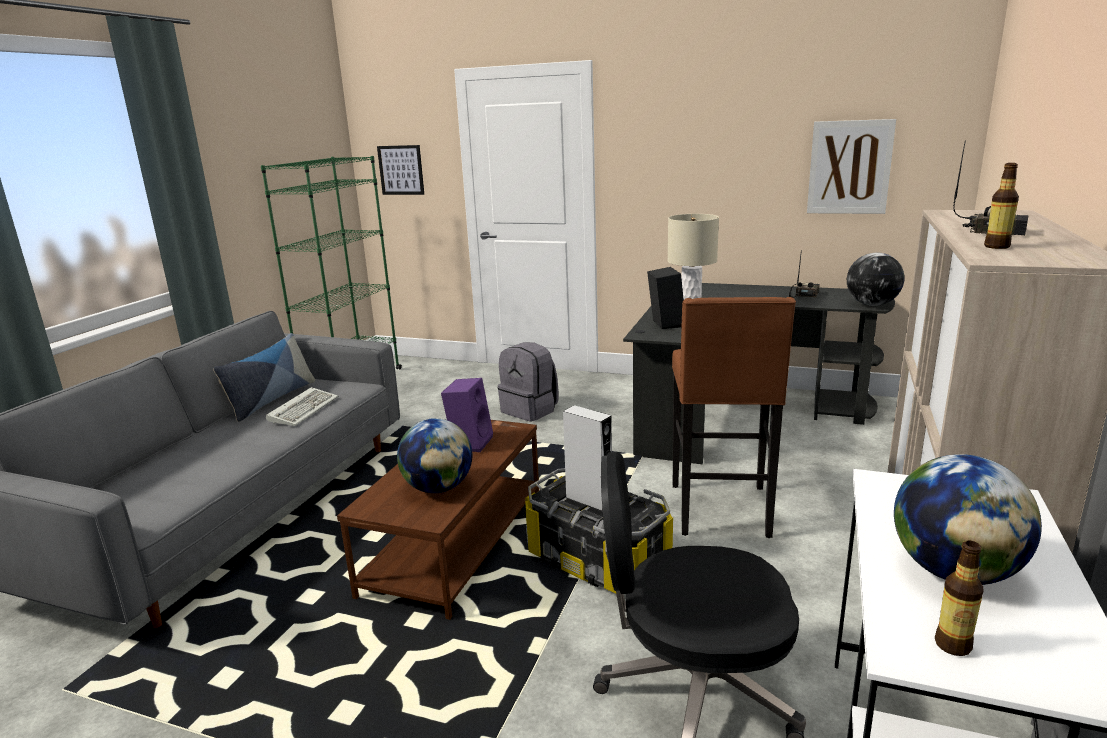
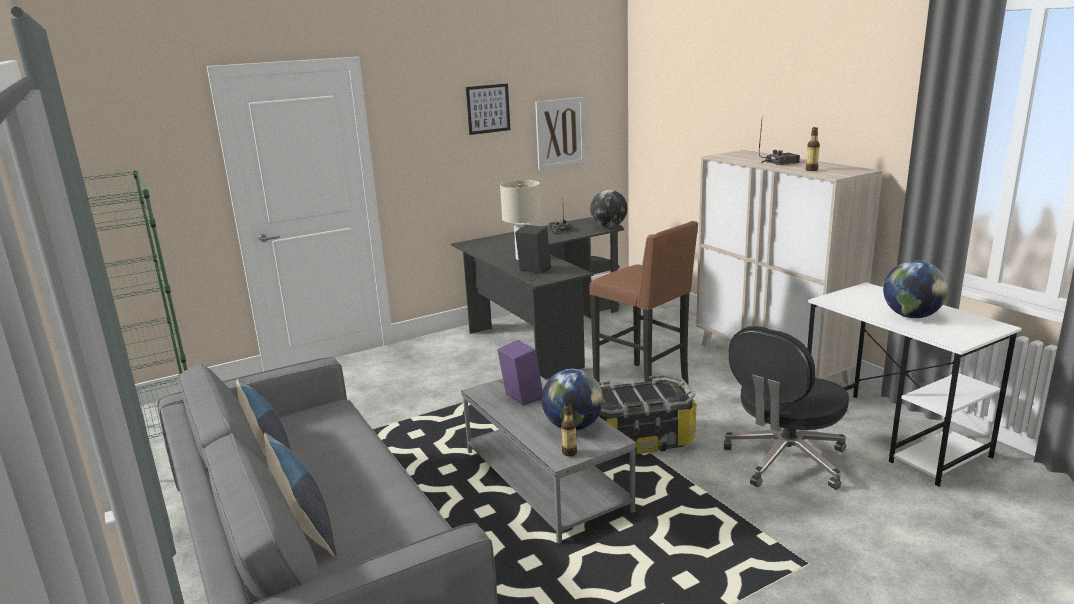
camera: 50 degrees left, 0 degrees up
keyboard [266,387,338,426] -> none
brown coffee table [337,420,539,620] -> grey coffee table [461,376,637,544]
picture [377,145,424,195] -> picture moved to [466,84,510,135]
grey backpack [498,342,559,422] -> none
grey speaker [563,405,612,512] -> none
bottle [935,540,984,656] -> bottle moved to [561,404,577,456]
none -> pillow [264,433,337,557]

